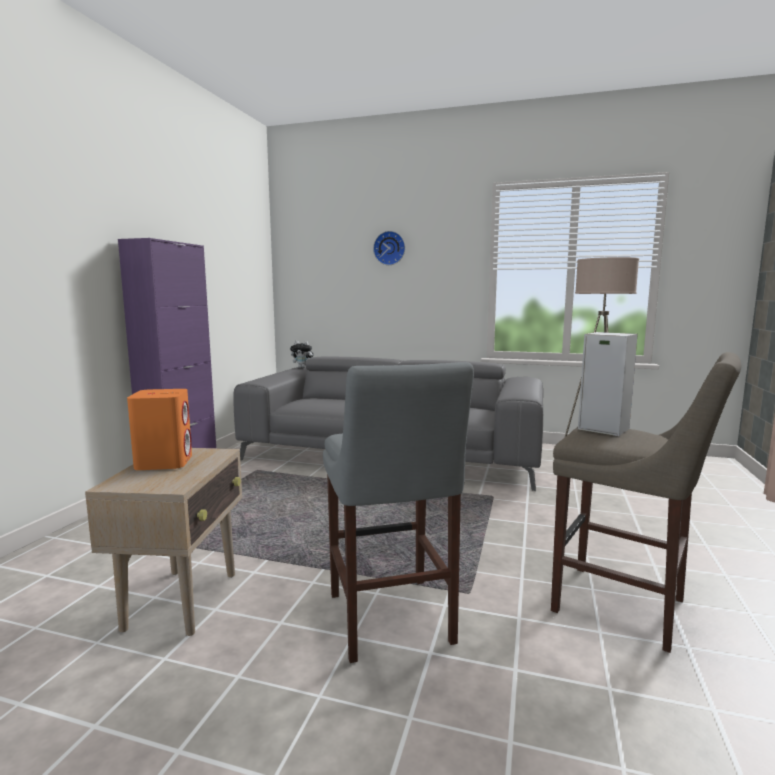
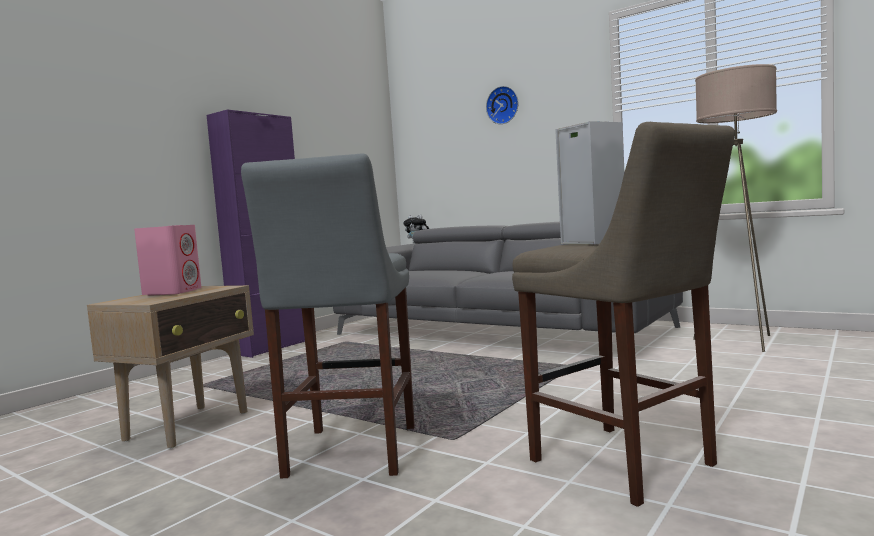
camera: 20 degrees right, 5 degrees down
orange speaker [127,389,192,470] -> pink speaker [134,225,202,296]

